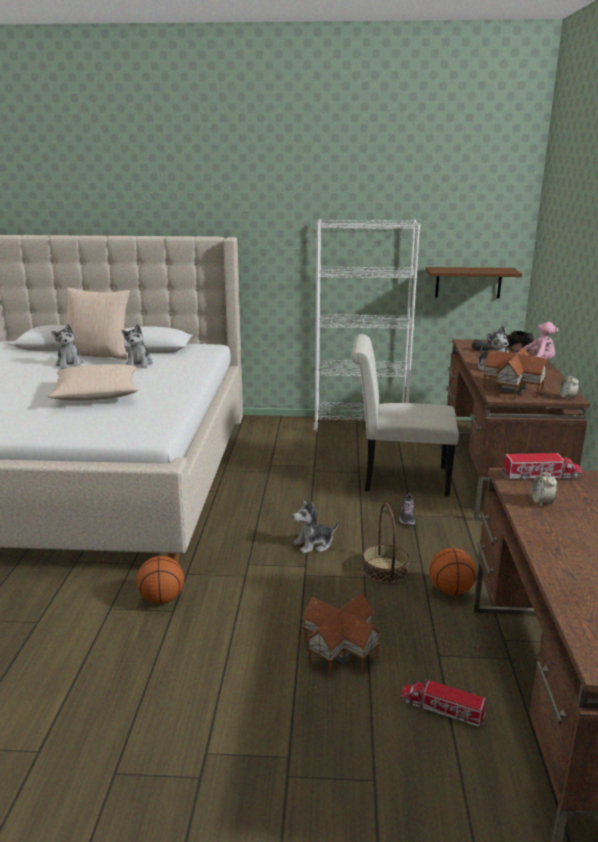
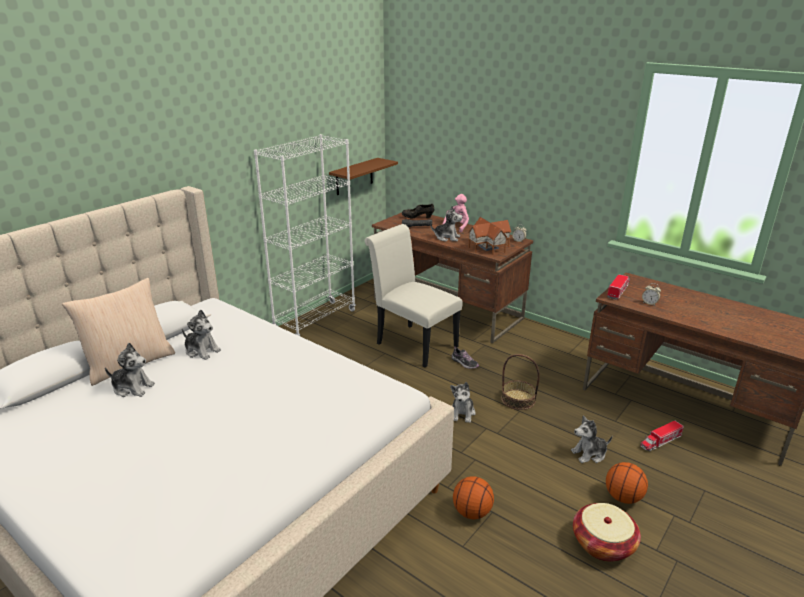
camera: 55 degrees left, 5 degrees up
beige pillow [48,364,138,401] -> none
toy house [302,593,382,676] -> plush toy [571,415,612,463]
white chair [351,334,459,496] -> white chair turned 90 degrees clockwise [365,224,463,368]
basketball [429,548,477,595] -> basketball moved to [606,462,648,504]
none -> basket [573,503,641,562]

